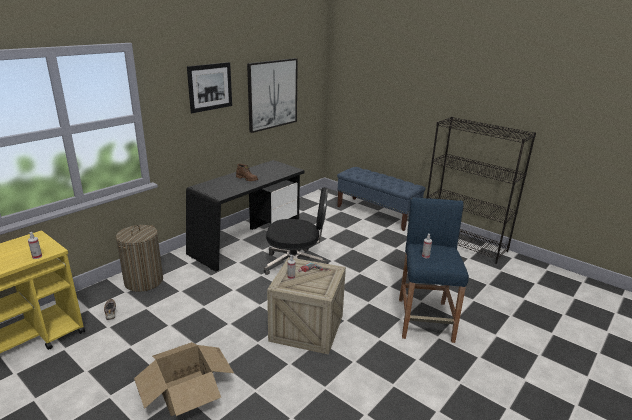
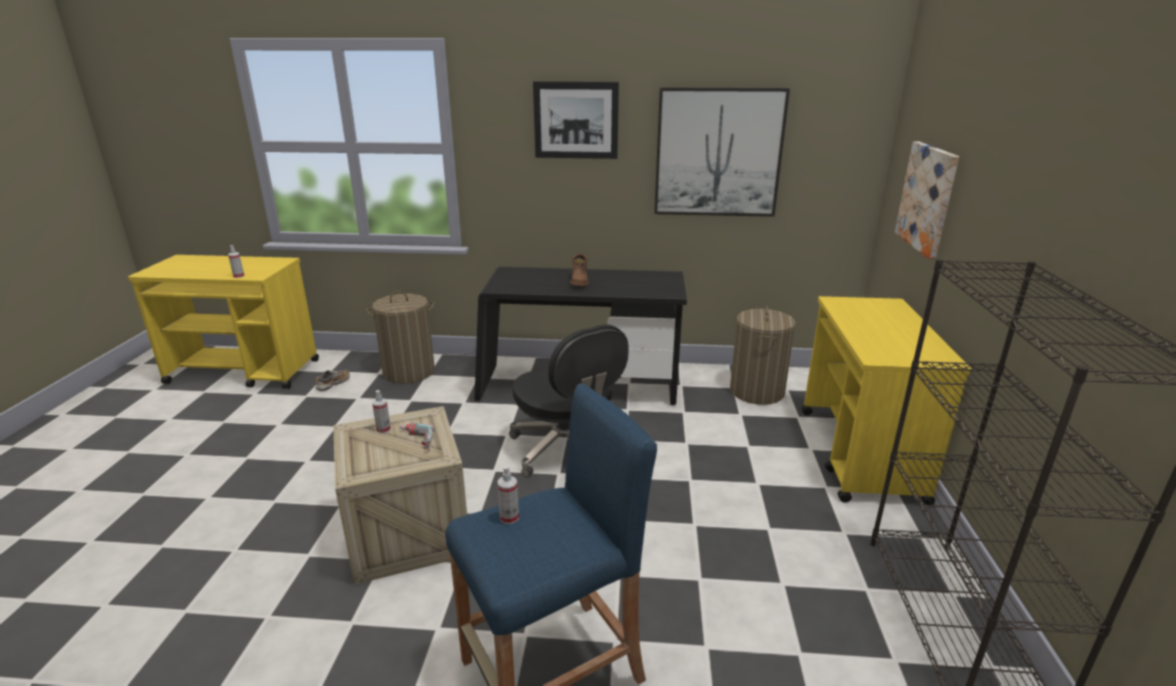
camera: 55 degrees right, 0 degrees up
cardboard box [134,342,234,416] -> none
blue bench [337,167,425,231] -> yellow cart [801,296,971,505]
none -> laundry basket [730,306,796,405]
none -> picture [895,141,959,259]

